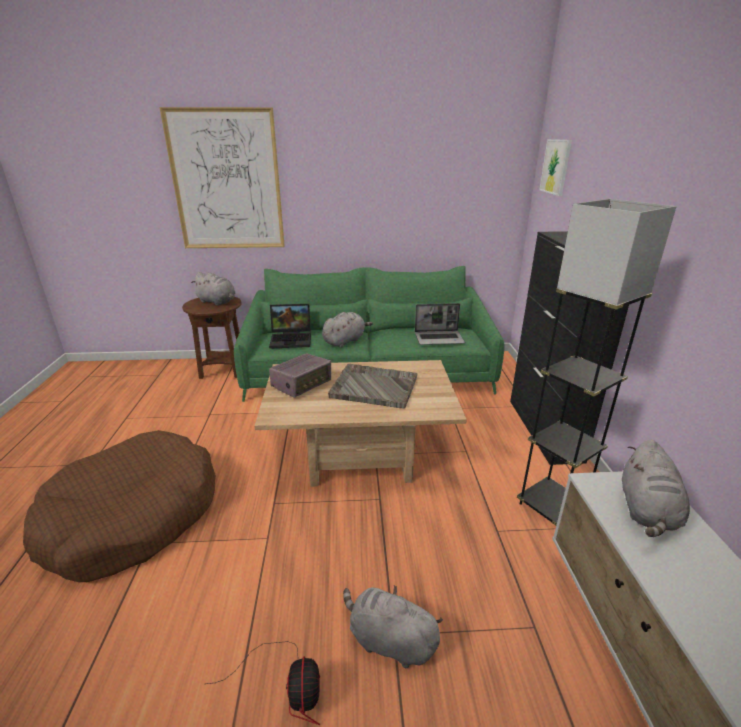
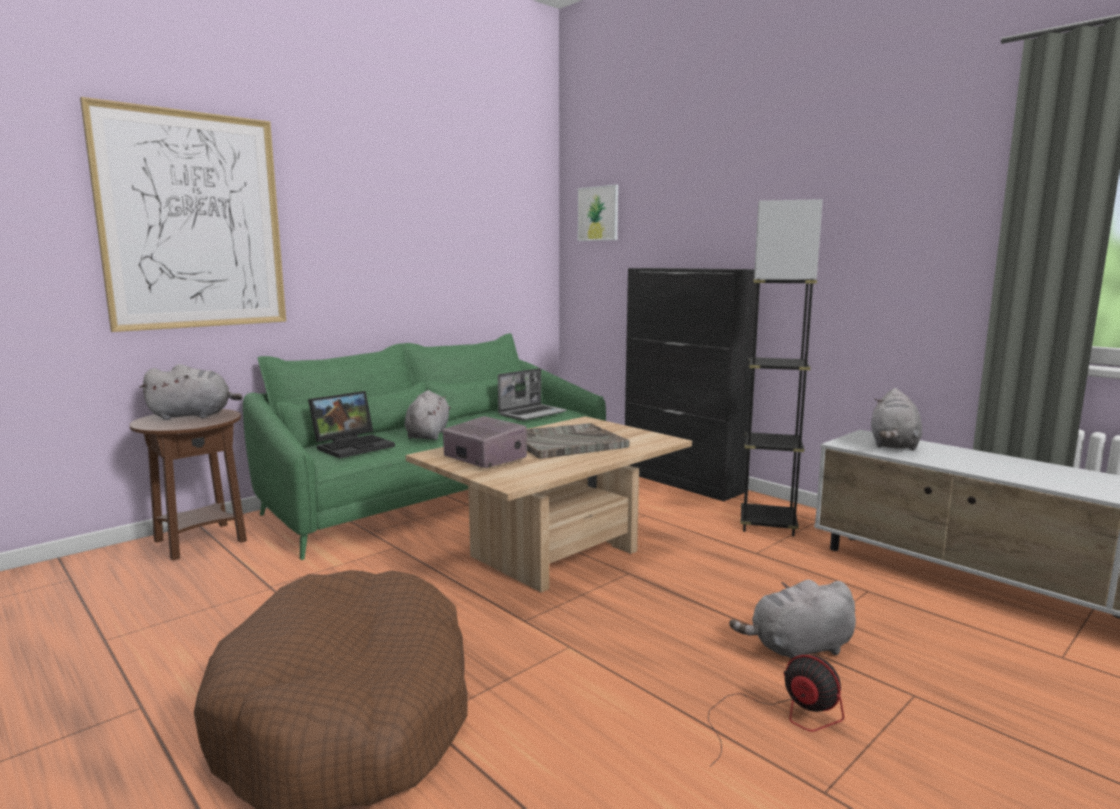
camera: 40 degrees left, 15 degrees down
radio [269,353,331,398] -> radio turned 45 degrees counterclockwise [443,416,527,468]
grey plush toy [622,440,690,537] -> grey plush toy turned 45 degrees clockwise [871,388,922,451]

